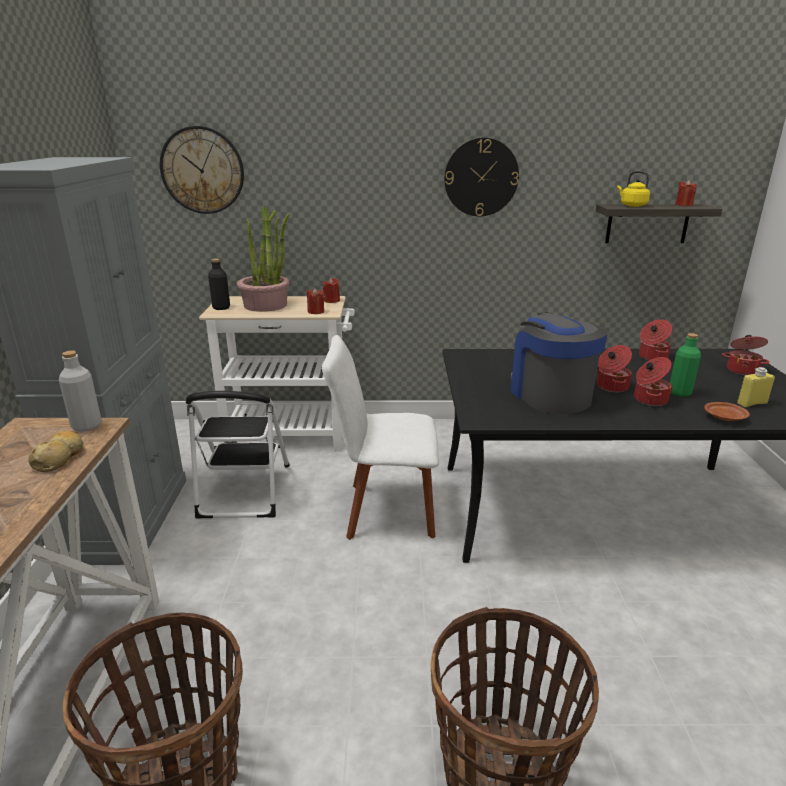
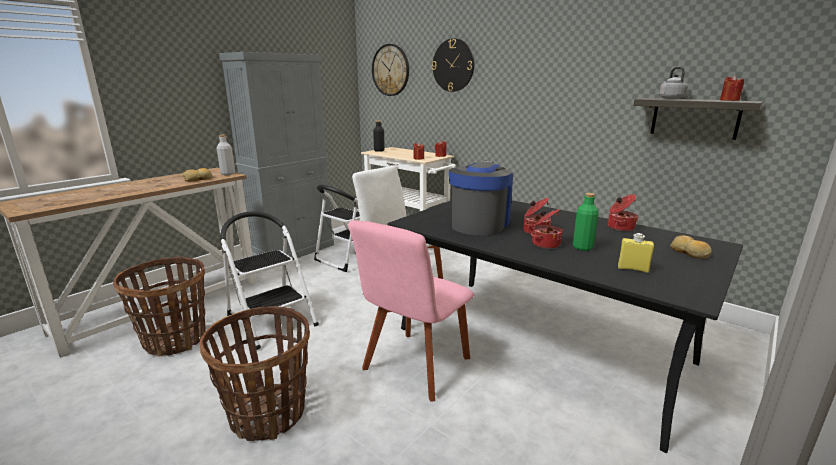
camera: 40 degrees right, 5 degrees down
potted plant [237,206,290,312] -> none
wall clock [444,138,519,216] -> wall clock moved to [432,38,474,92]
yellow kettle [617,171,650,207] -> grey kettle [659,67,688,99]
brown plate [704,402,750,421] -> none
cooking pot [722,335,770,375] -> bread [670,235,712,259]
none -> step ladder [220,212,319,350]
none -> pink chair [348,220,474,402]

